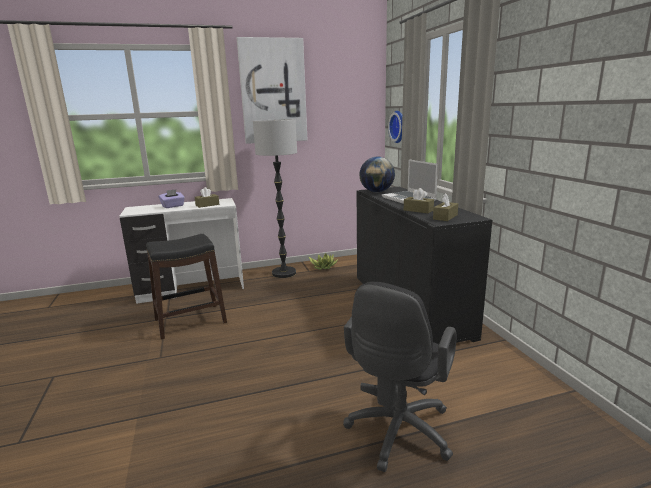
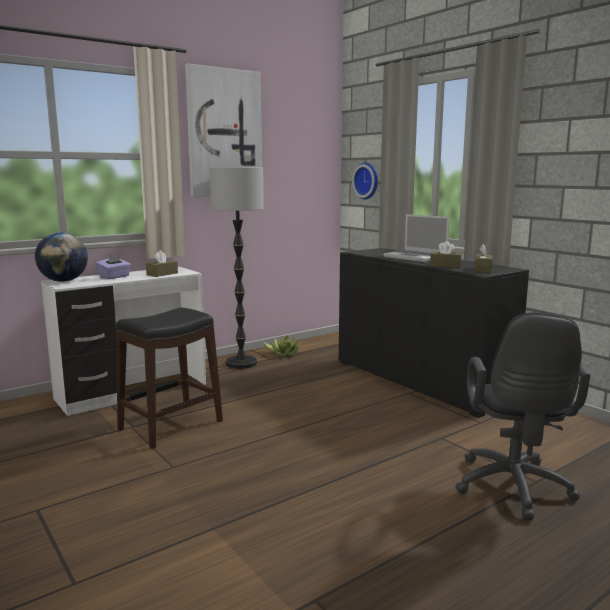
camera: 20 degrees left, 5 degrees down
globe [359,157,395,192] -> globe moved to [35,233,88,282]

